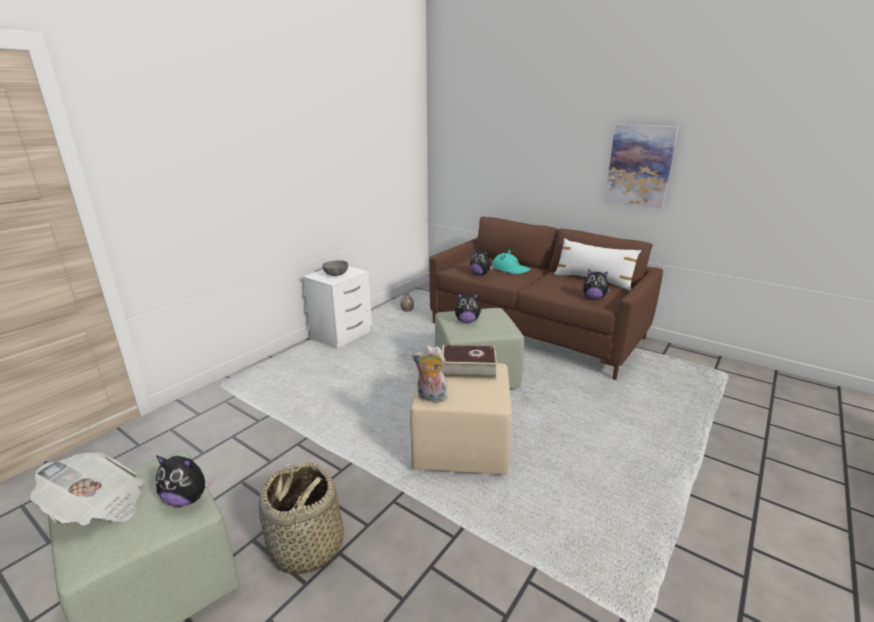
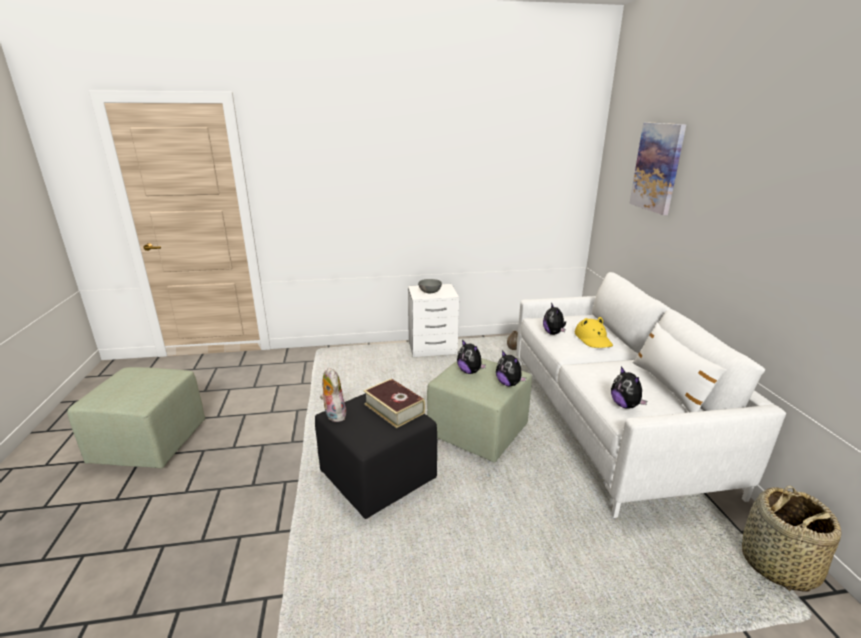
camera: 45 degrees right, 0 degrees up
newspaper [30,452,144,526] -> none
plush toy [156,455,214,507] -> plush toy moved to [496,350,526,386]
basket [259,462,344,578] -> basket moved to [742,485,841,592]
beige ottoman [410,363,512,475] -> black ottoman [315,393,437,519]
brown sofa [429,216,663,380] -> white sofa [516,272,786,518]
turquoise hat [492,250,530,274] -> yellow hat [575,317,613,348]
picture [604,125,679,209] -> picture moved to [629,122,686,215]

